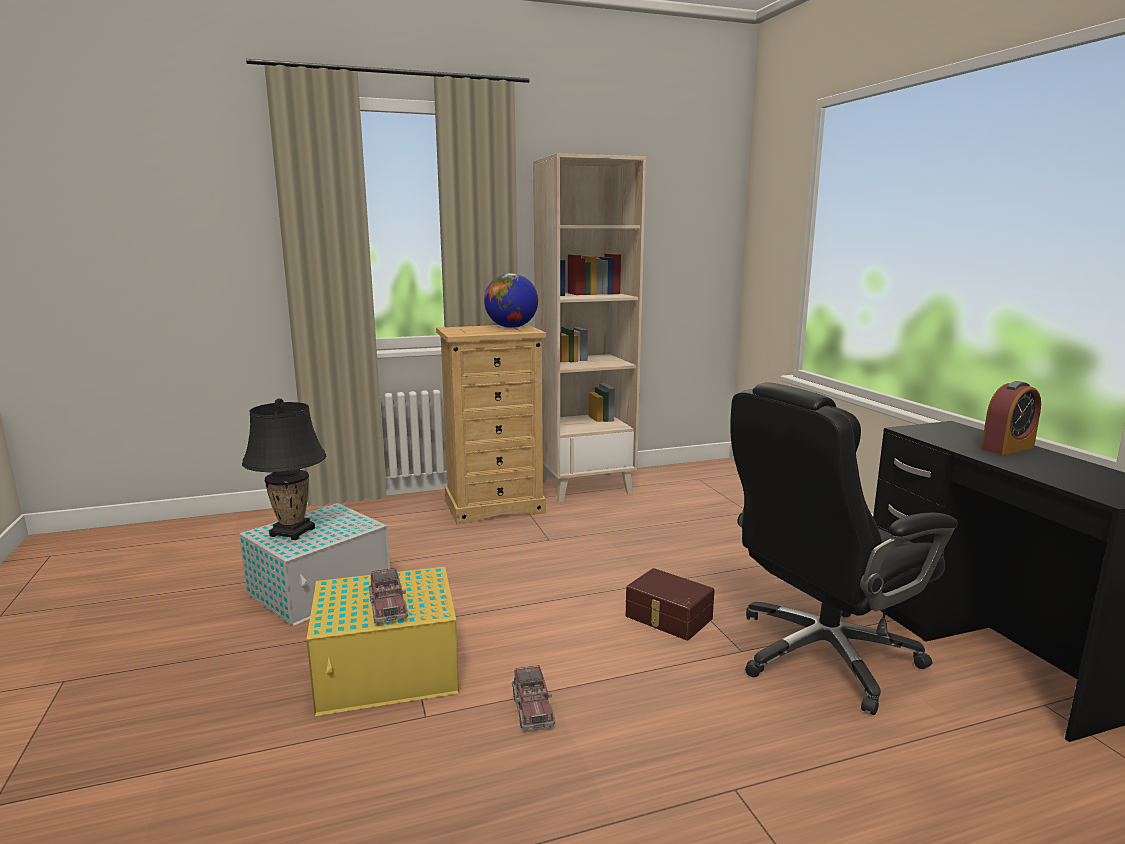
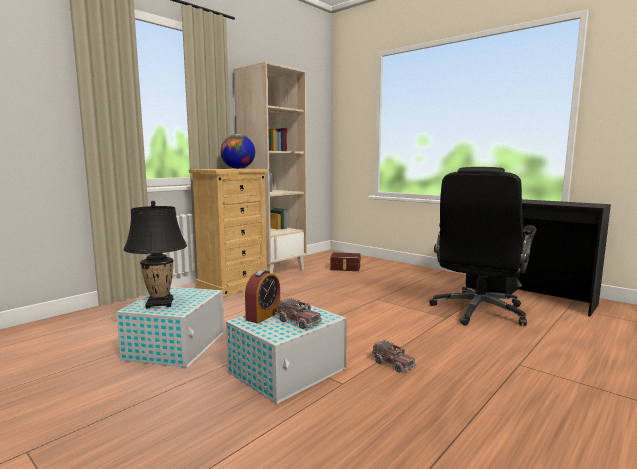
camera: 30 degrees left, 5 degrees down
yellow storage box [306,567,459,716] -> white storage box [226,300,347,404]
brown storage box [625,568,714,641] -> brown storage box moved to [330,253,360,271]
alarm clock [981,381,1041,455] -> alarm clock moved to [245,270,280,323]

